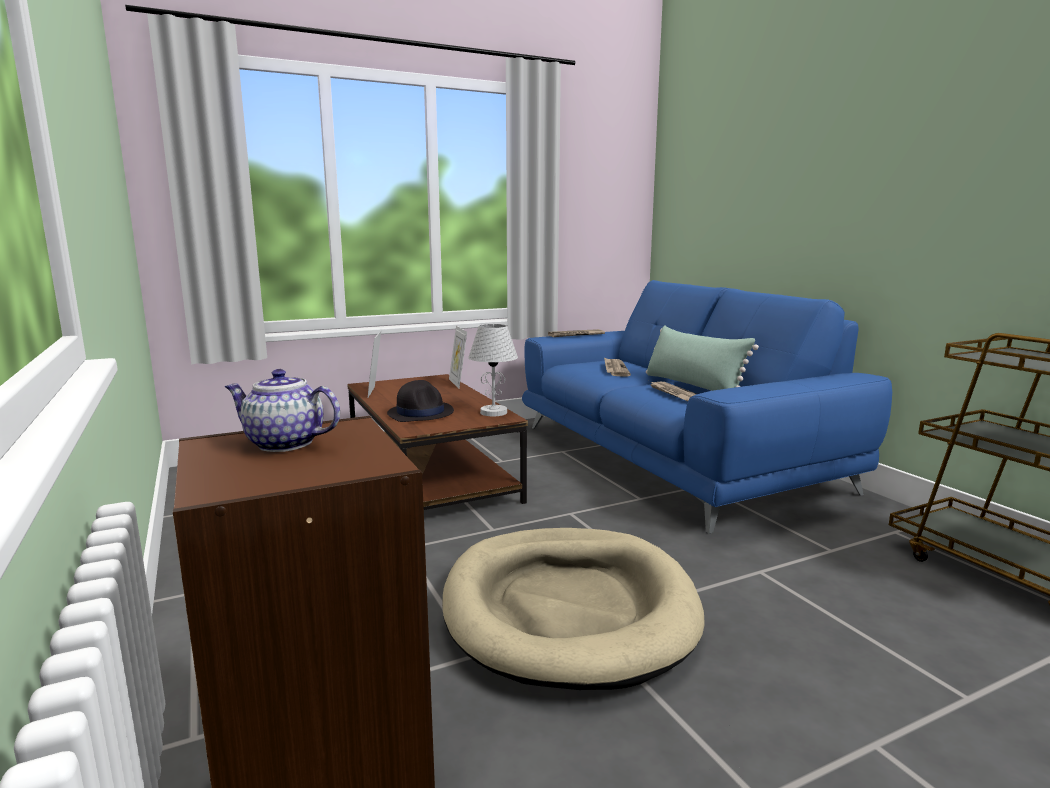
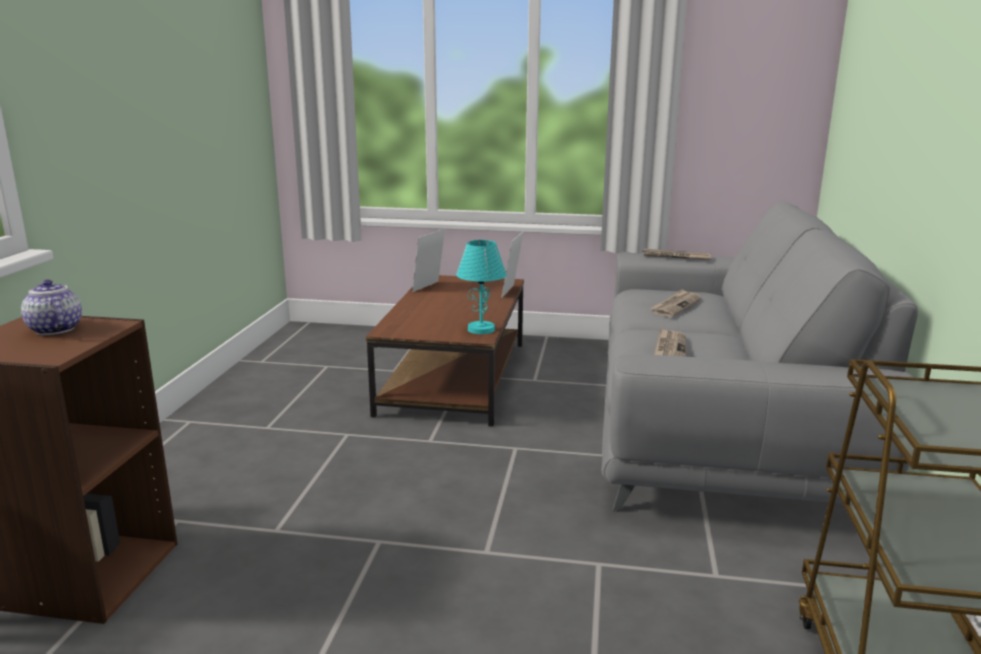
camera: 35 degrees right, 5 degrees up
black hat [387,380,454,422] -> none
beige dog bed [442,528,705,690] -> none
white table lamp [468,324,518,416] -> turquoise table lamp [456,240,507,334]
blue sofa [522,280,892,534] -> grey sofa [601,201,918,512]
green pillow [646,325,759,391] -> none

